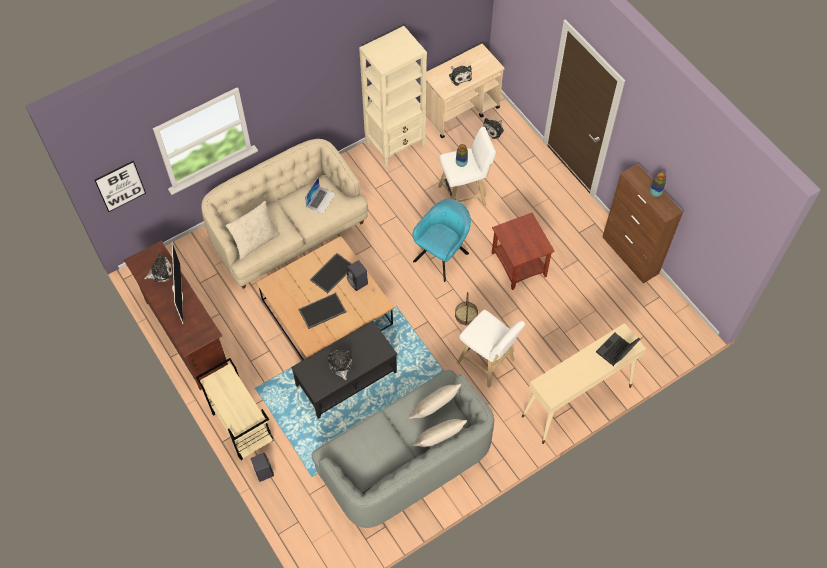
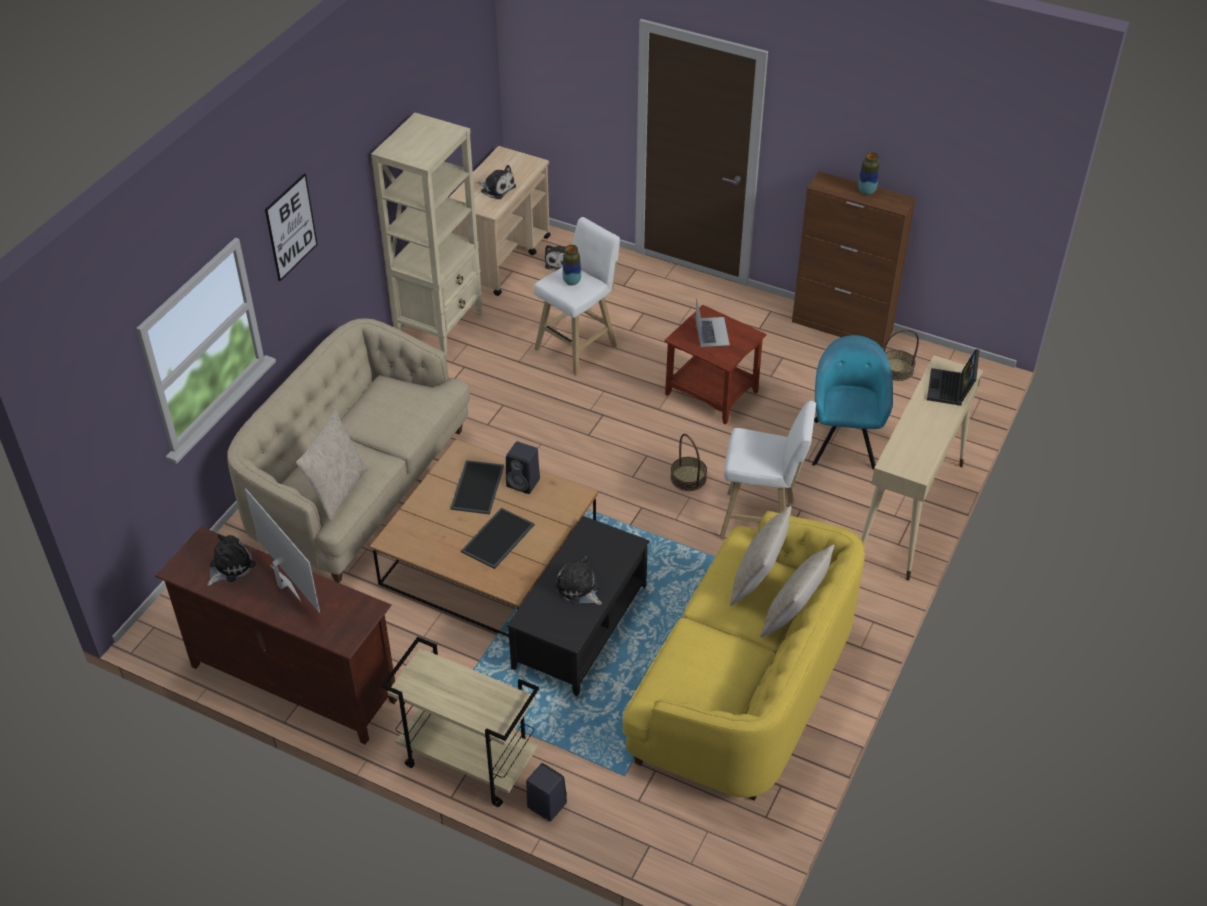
camera: 30 degrees left, 15 degrees down
picture [94,161,146,212] -> picture moved to [265,173,318,281]
laptop [305,177,336,214] -> laptop moved to [695,300,730,347]
grey sofa [312,370,494,528] -> yellow sofa [622,511,865,801]
turquoise armchair [413,199,471,282] -> turquoise armchair moved to [812,335,893,470]
none -> basket [883,329,919,381]

